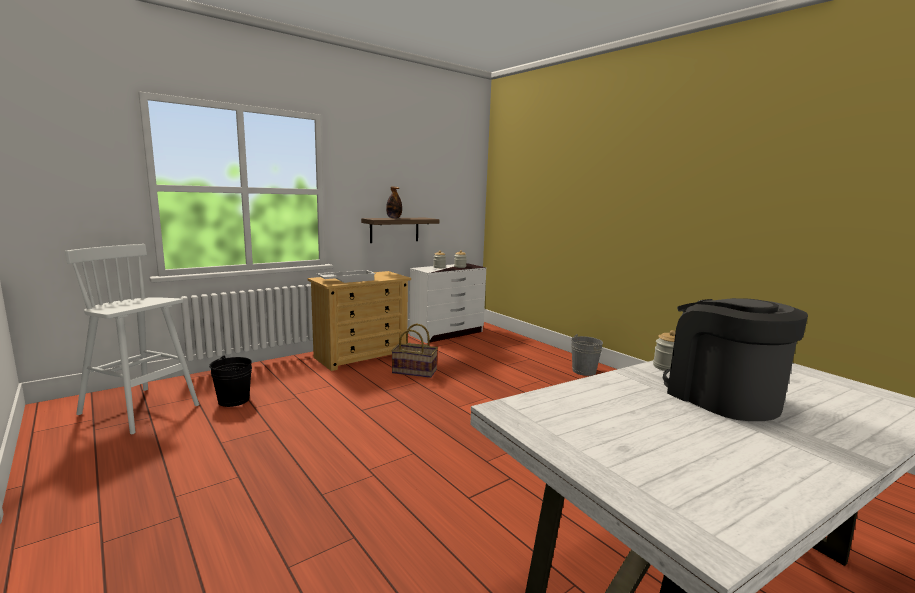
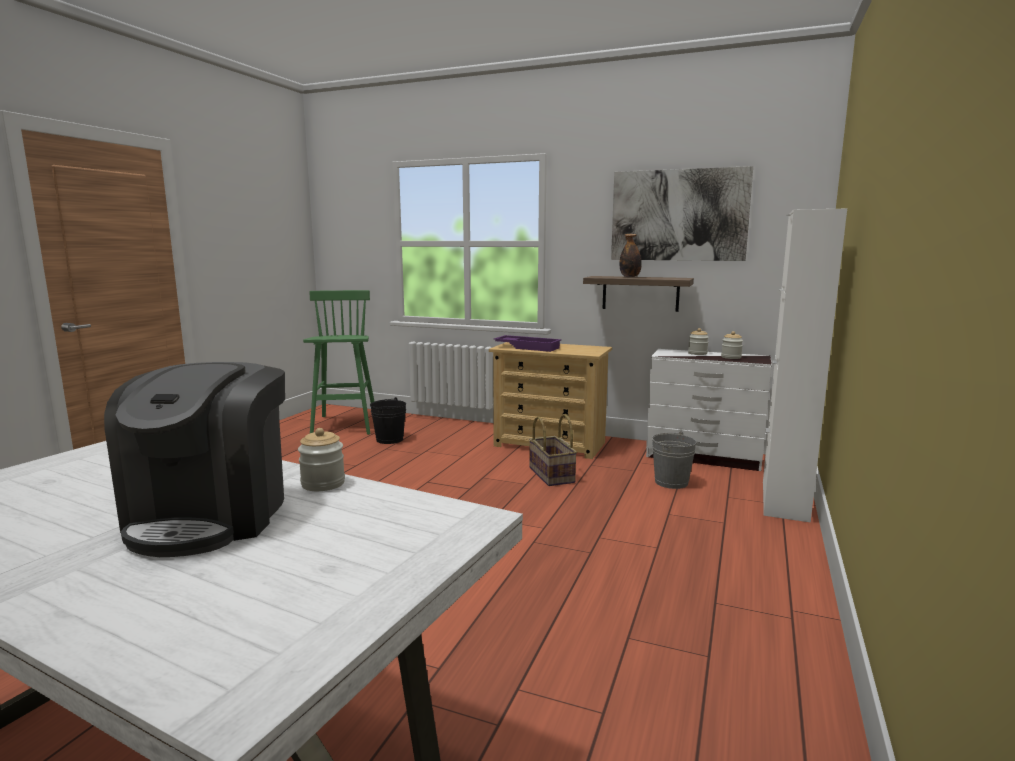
camera: 60 degrees right, 0 degrees up
white stool [65,244,199,434] -> green stool [303,290,375,435]
white tray [317,270,376,283] -> purple tray [494,335,561,352]
grey bucket [571,334,603,376] -> grey bucket moved to [652,431,697,489]
coffee machine [663,298,808,421] -> coffee machine turned 150 degrees clockwise [104,362,285,557]
none -> picture [611,166,753,261]
none -> white cabinet [763,209,847,523]

